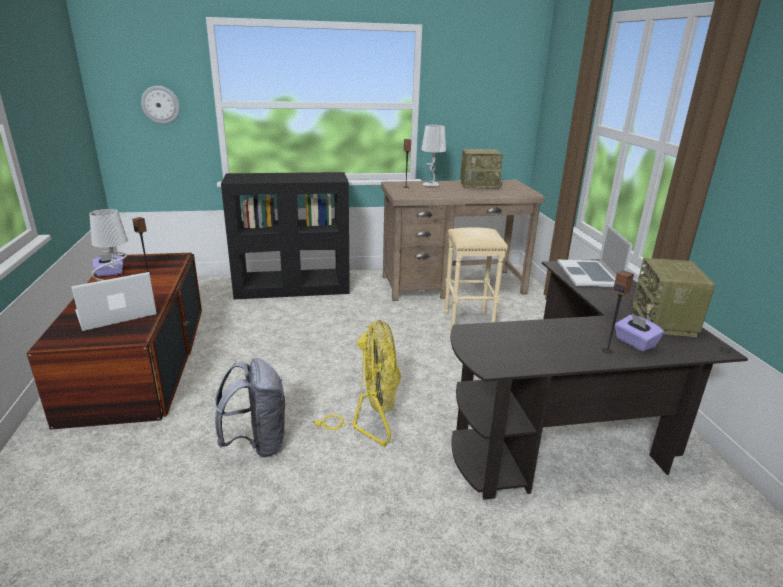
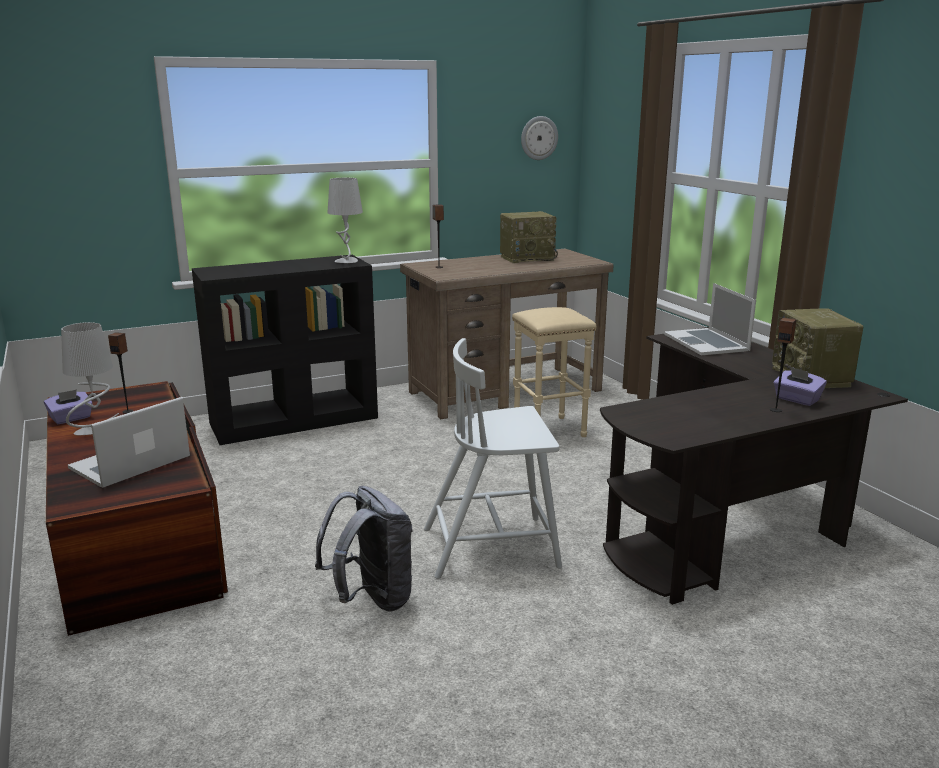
camera: 15 degrees left, 5 degrees down
wall clock [141,86,180,124] -> wall clock moved to [521,116,558,160]
yellow fan [314,320,401,447] -> white chair [424,338,562,579]
grey table lamp [421,125,446,186] -> grey table lamp moved to [327,178,363,263]

